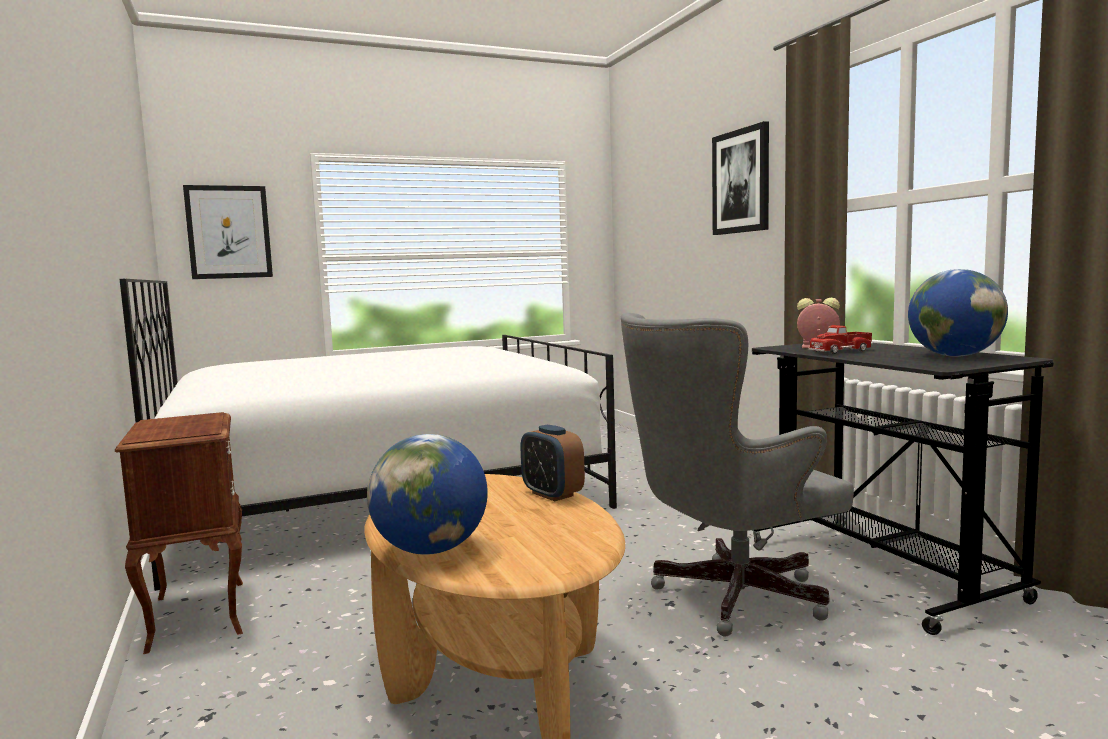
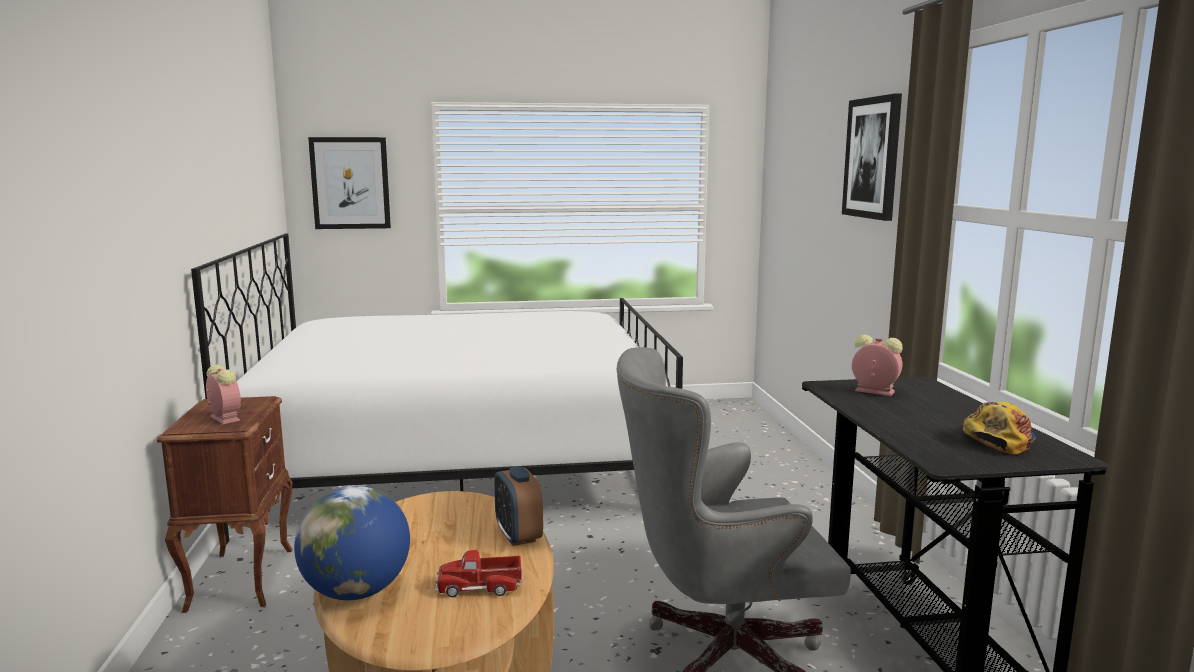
camera: 15 degrees right, 5 degrees up
toy truck [808,325,873,354] -> toy truck moved to [435,550,523,597]
globe [908,269,1008,357] -> cap [961,402,1036,454]
none -> alarm clock [206,365,241,424]

